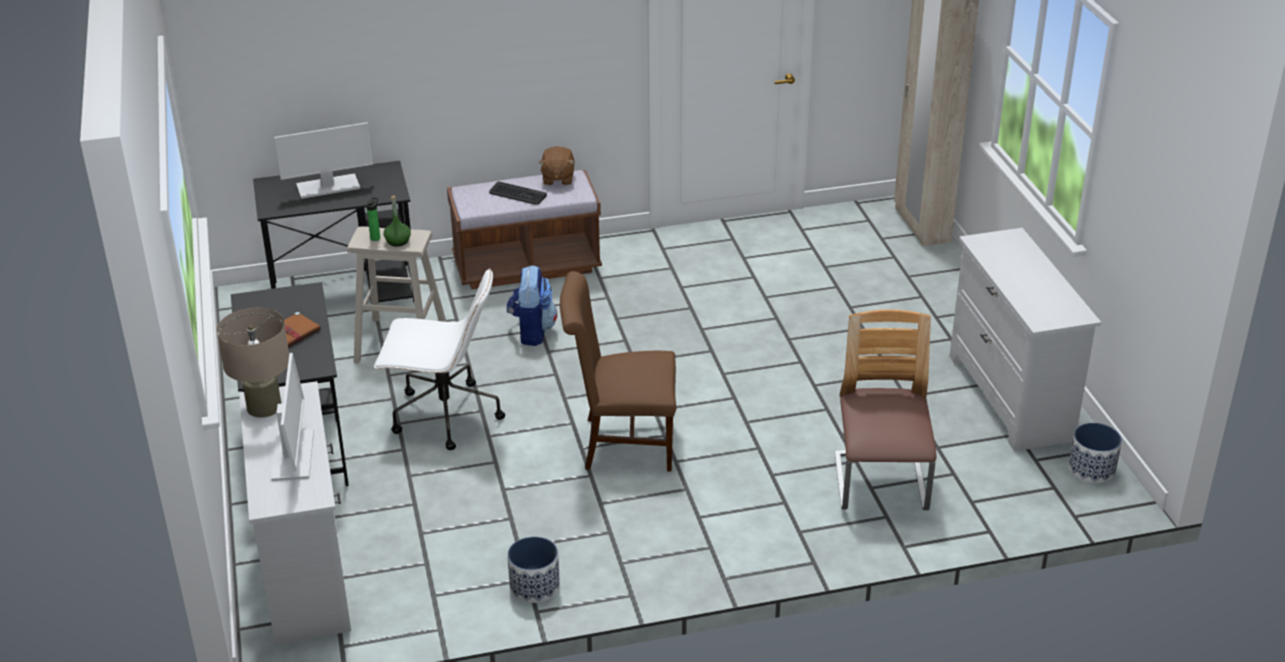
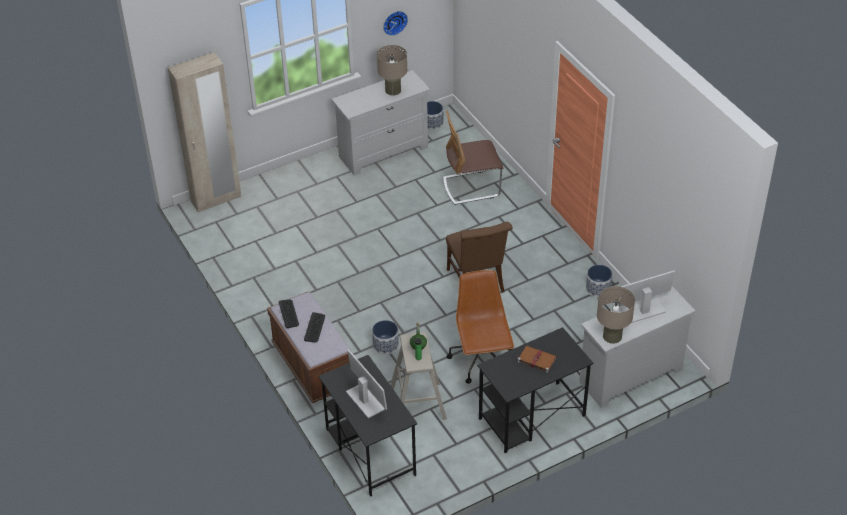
camera: 105 degrees left, 10 degrees up
white office chair [374,269,505,450] -> brown office chair [446,270,514,384]
backpack [507,266,557,346] -> planter [372,320,399,354]
brown plush toy [538,146,575,185] -> keyboard [279,299,299,329]
none -> beige table lamp [377,45,407,96]
none -> wall clock [383,11,408,36]

